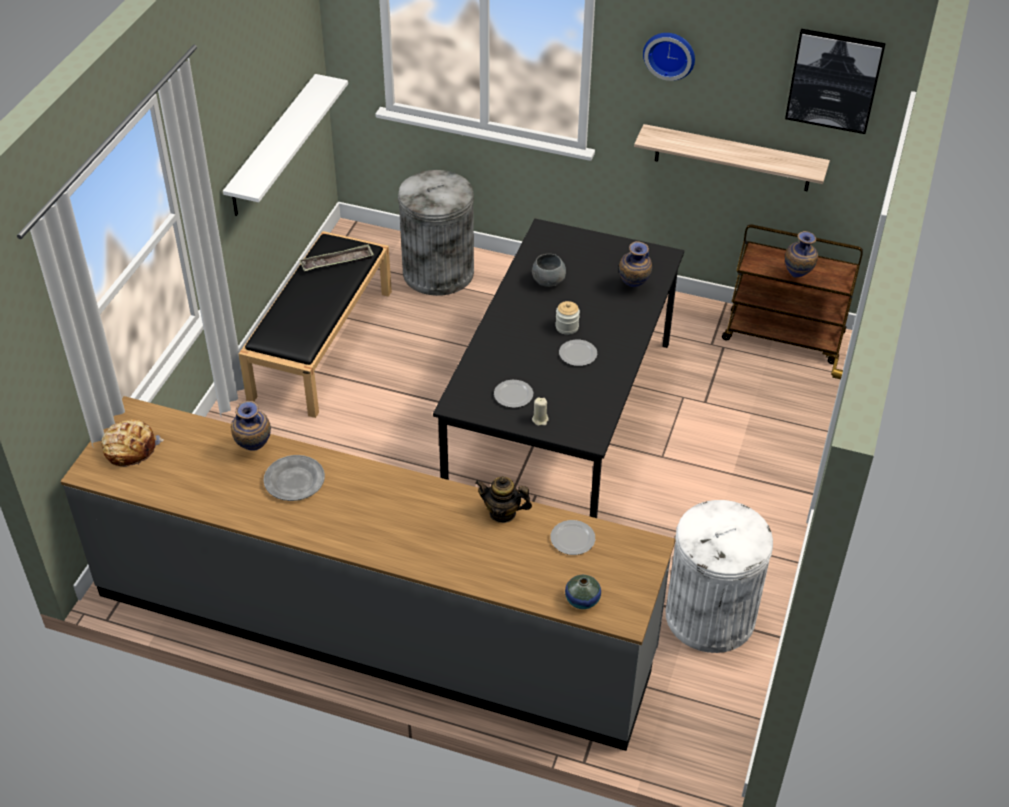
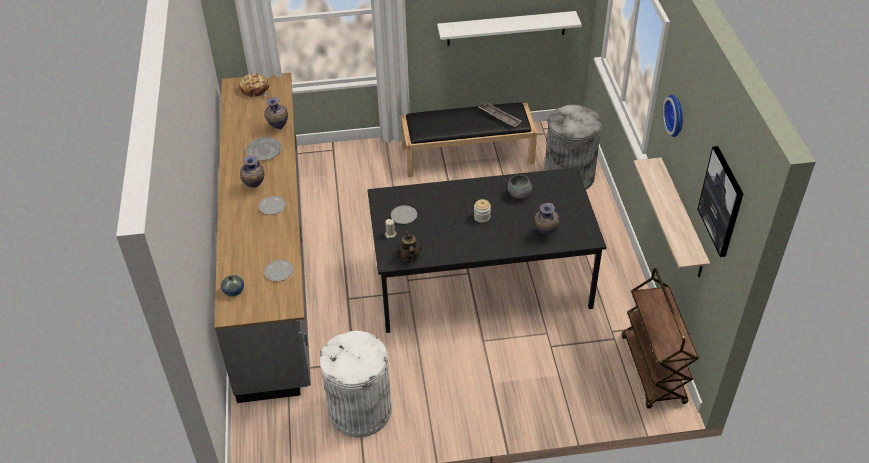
camera: 65 degrees right, 0 degrees up
teapot [475,476,532,523] -> teapot moved to [397,229,422,263]
plate [559,340,597,366] -> plate moved to [259,196,286,215]
vase [785,231,818,278] -> vase moved to [240,155,265,188]

